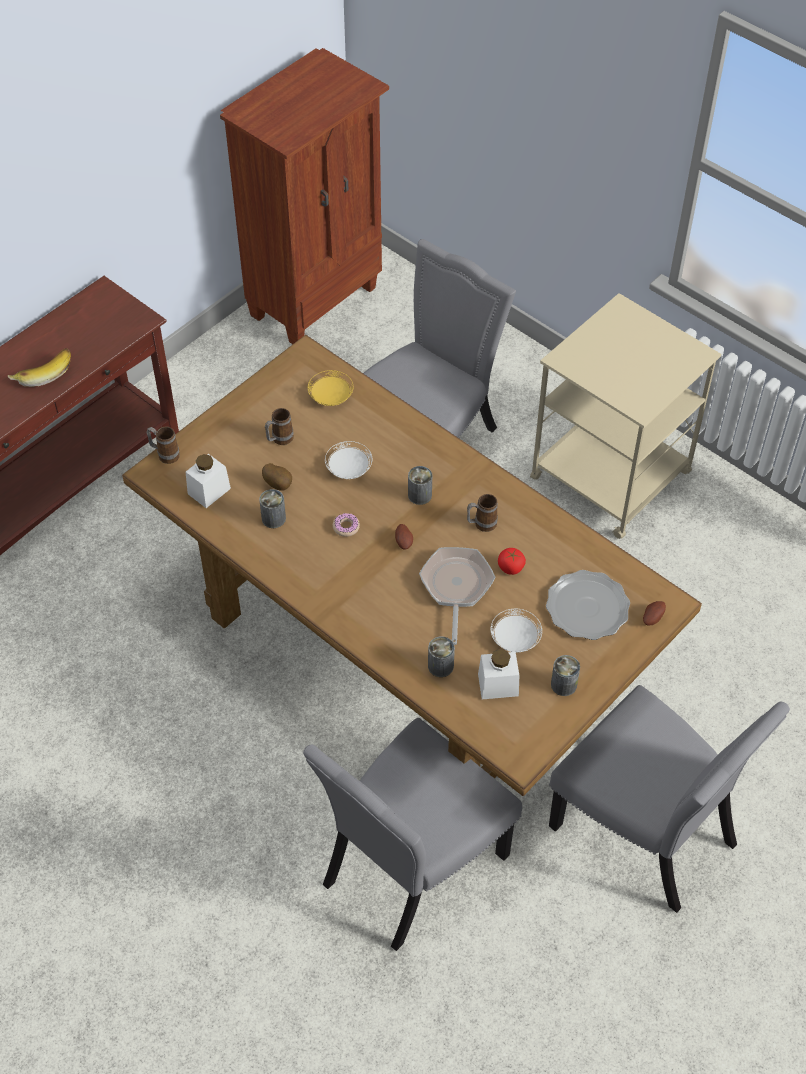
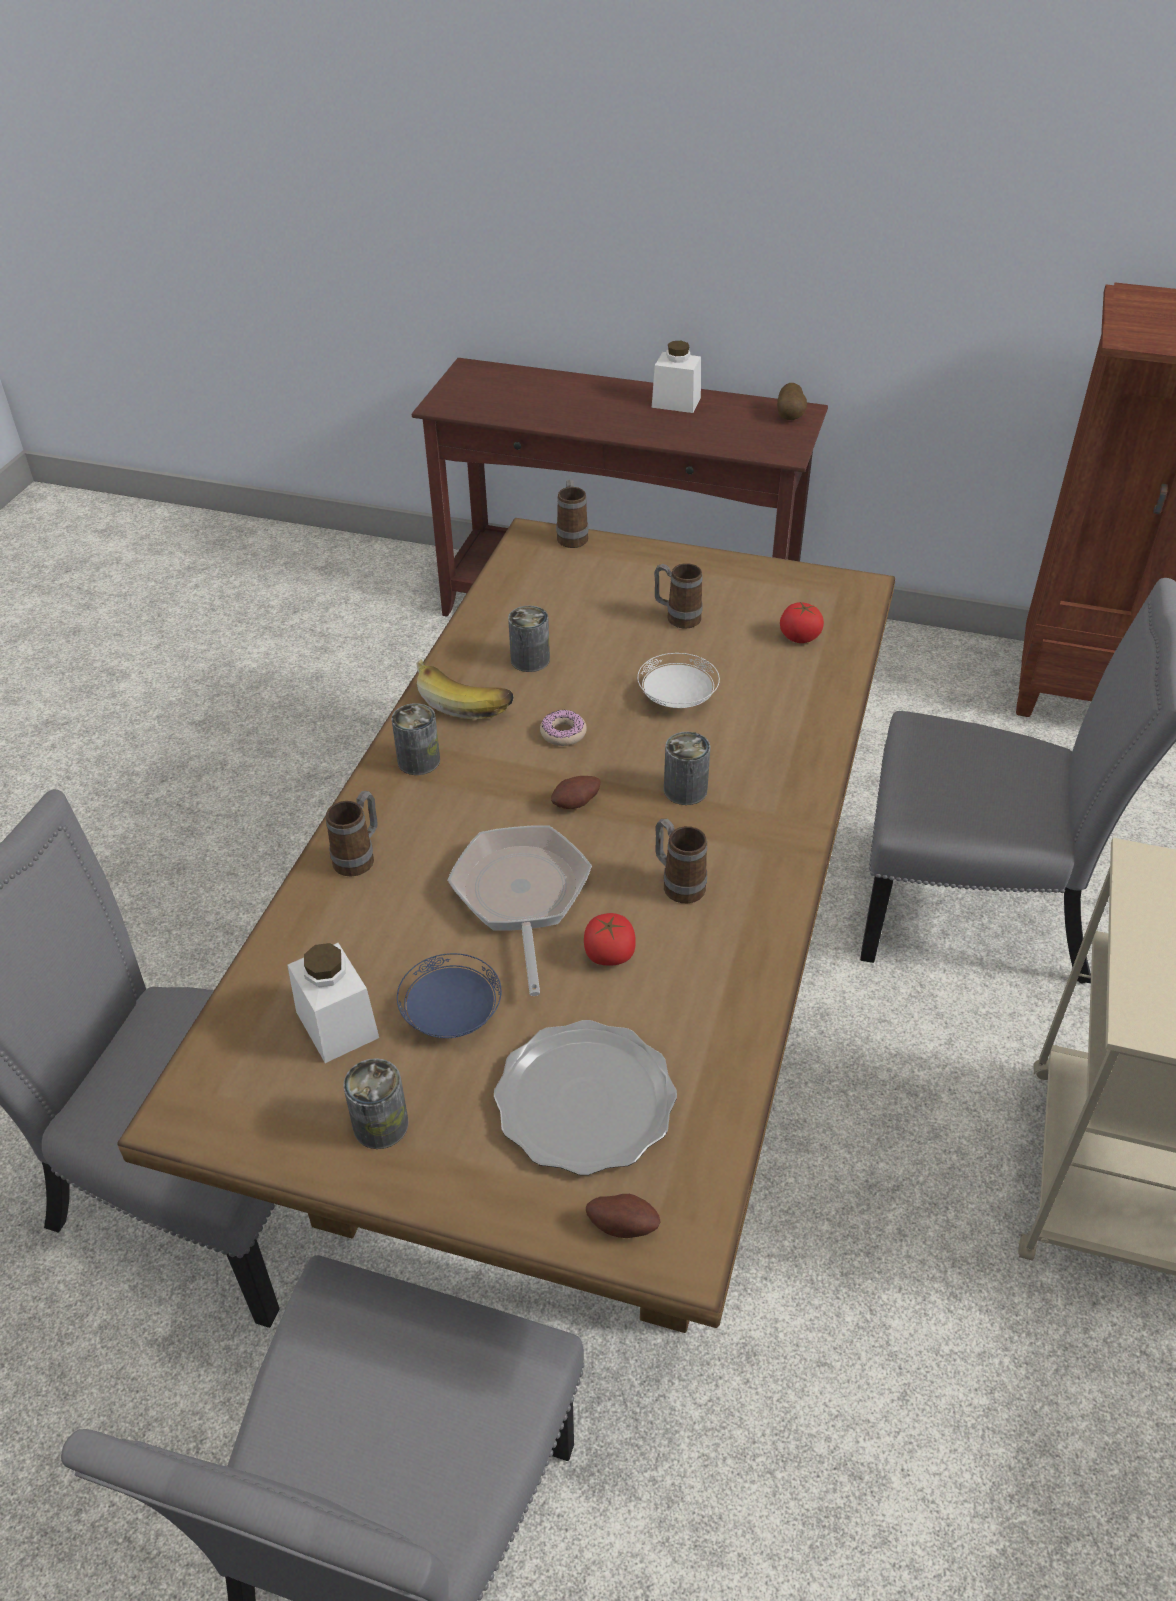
camera: 65 degrees right, 10 degrees down
banana [8,348,71,387] -> banana moved to [416,659,514,720]
white jar [186,454,231,508] -> white jar moved to [652,341,701,413]
potato [262,463,292,491] -> potato moved to [777,383,807,420]
yellow plate [308,370,353,406] -> tomato [780,602,824,643]
frying pan [419,547,496,645] -> frying pan turned 75 degrees counterclockwise [447,825,592,996]
can [428,636,455,677] -> can moved to [391,703,440,775]
white plate [491,609,542,653] -> blue plate [397,953,502,1038]
none -> mug [326,791,378,877]

